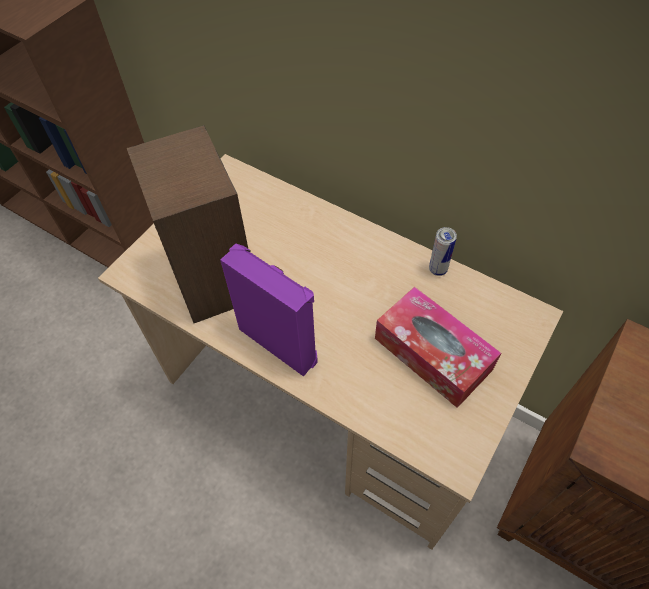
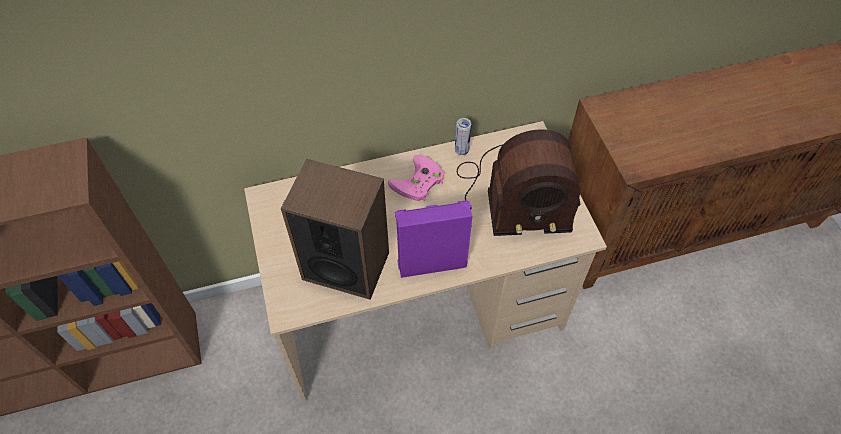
camera: 50 degrees left, 0 degrees up
tissue box [375,287,501,408] -> radio [457,129,580,236]
none -> pink game controller [388,155,444,201]

